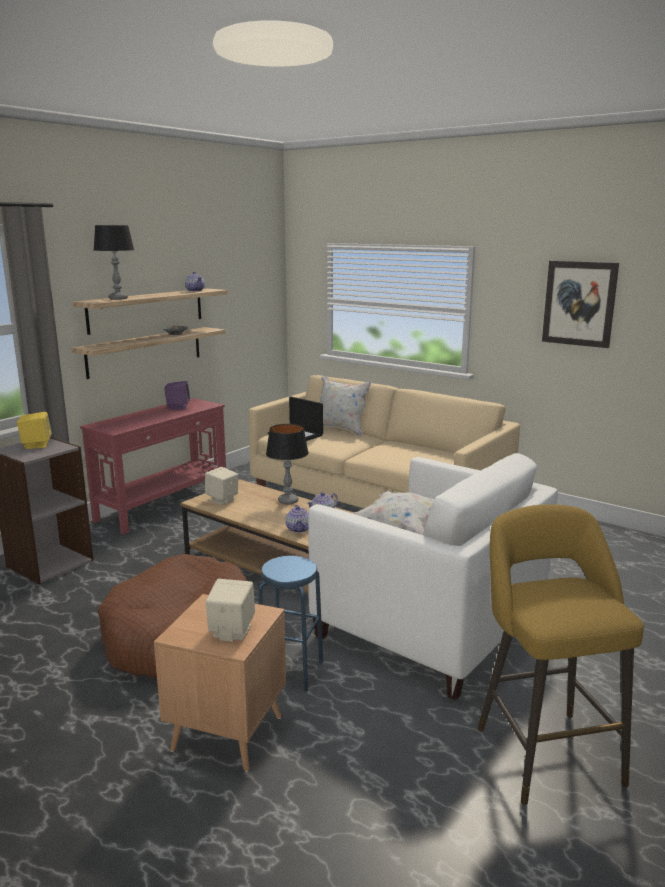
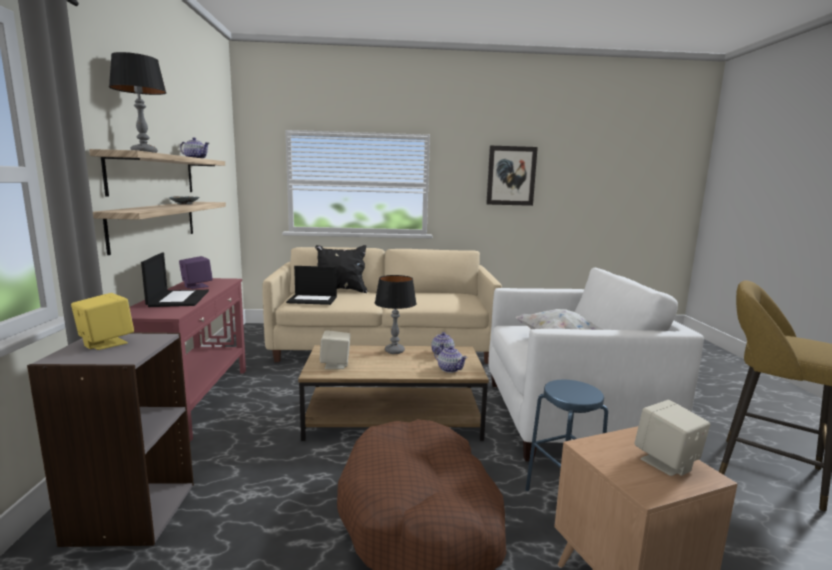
camera: 40 degrees left, 5 degrees down
white pillow [320,376,371,436] -> black pillow [315,245,367,293]
none -> laptop [141,252,209,307]

